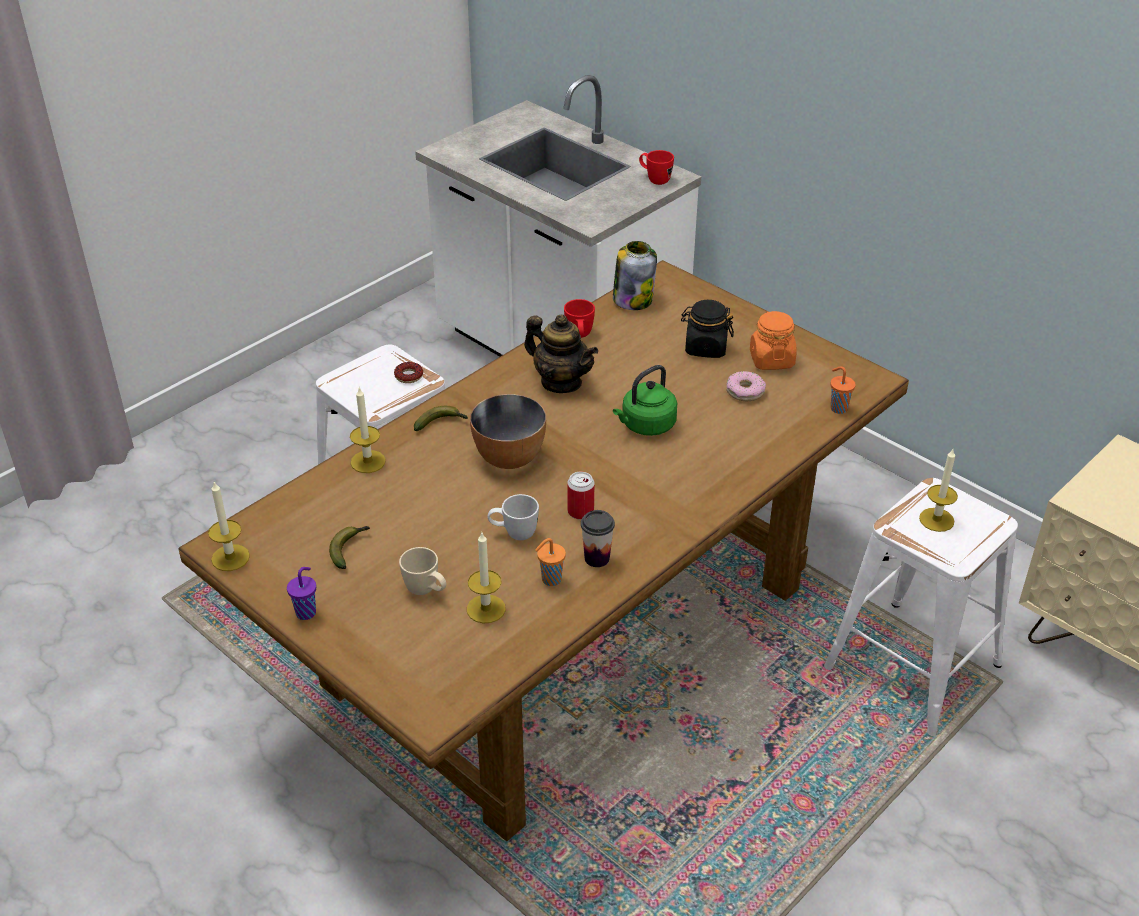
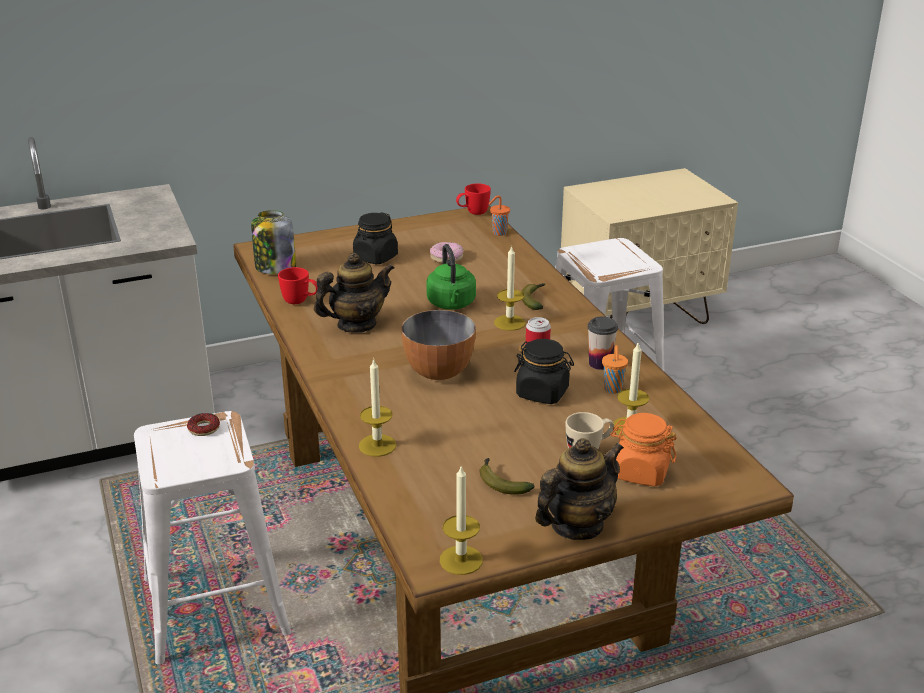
camera: 65 degrees left, 10 degrees down
purple cup [287,567,316,620] -> teapot [535,438,624,540]
banana [414,406,468,431] -> banana moved to [521,283,545,310]
white mug [488,494,539,540] -> black jar [514,339,574,404]
red mug [639,150,674,185] -> red mug moved to [456,183,491,215]
orange jar [750,311,797,370] -> orange jar moved to [611,413,676,486]
candle [919,449,958,532] -> candle moved to [494,245,525,331]

